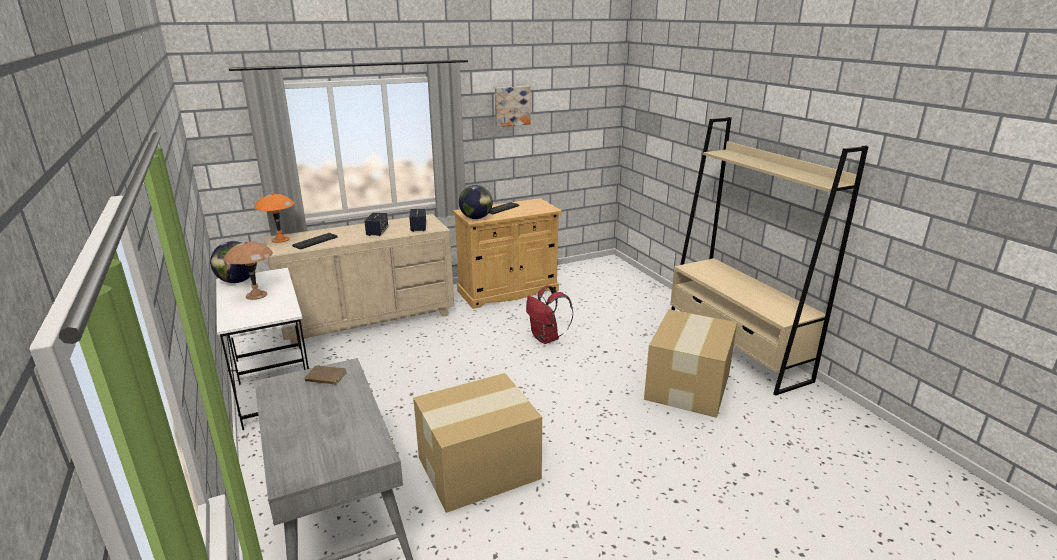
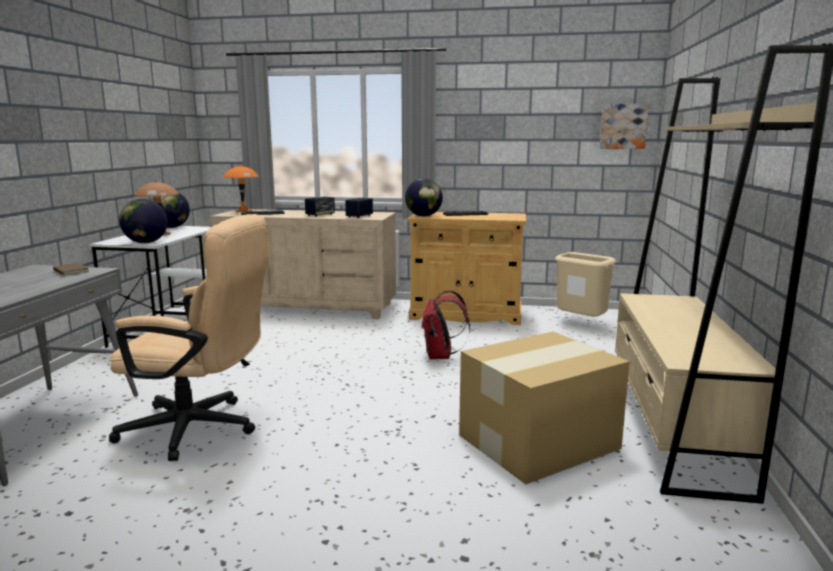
camera: 35 degrees right, 10 degrees down
cardboard box [413,373,542,513] -> beige office chair [109,214,269,461]
picture [495,86,531,127] -> picture moved to [600,104,649,149]
none -> globe [119,199,168,243]
none -> beige trash can [555,252,616,317]

